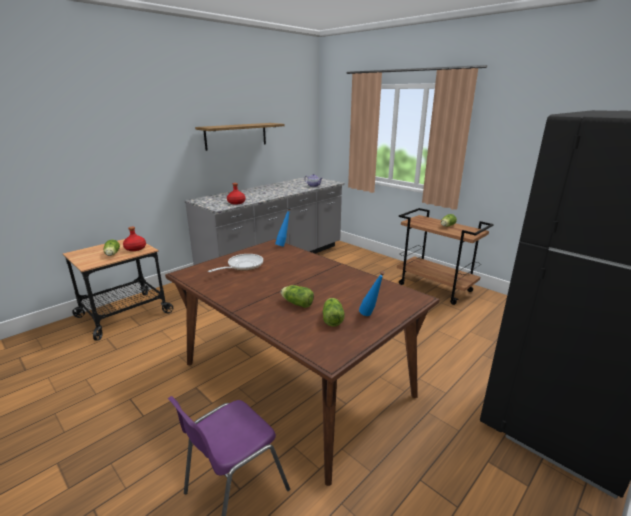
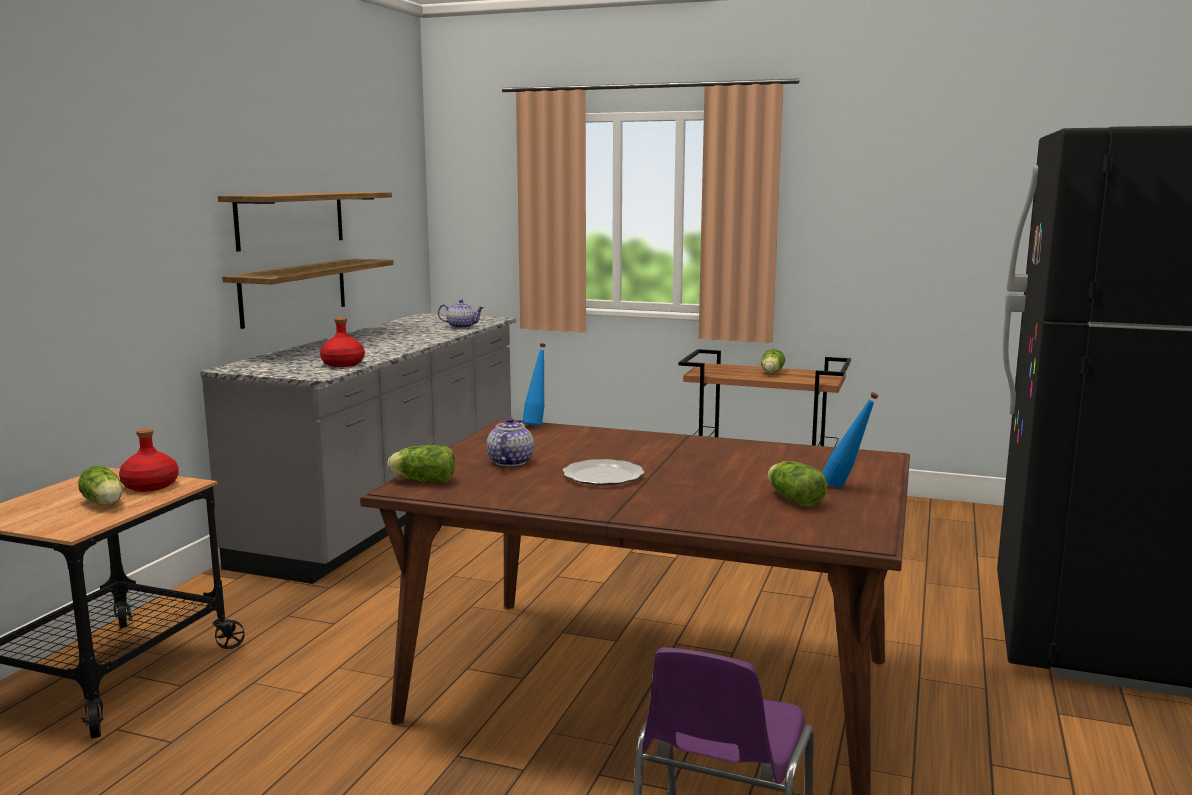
camera: 25 degrees left, 10 degrees down
frying pan [208,254,263,272] -> teapot [487,417,534,466]
lettuce [281,285,314,308] -> lettuce moved to [388,445,455,483]
none -> shelf [222,258,394,329]
none -> plate [563,459,644,485]

